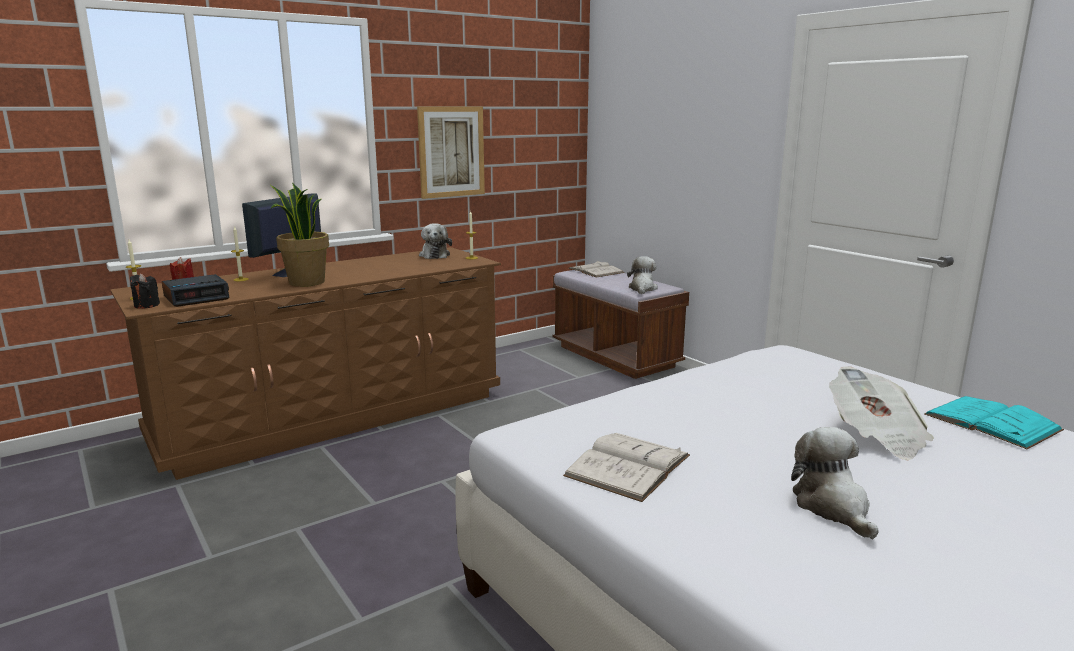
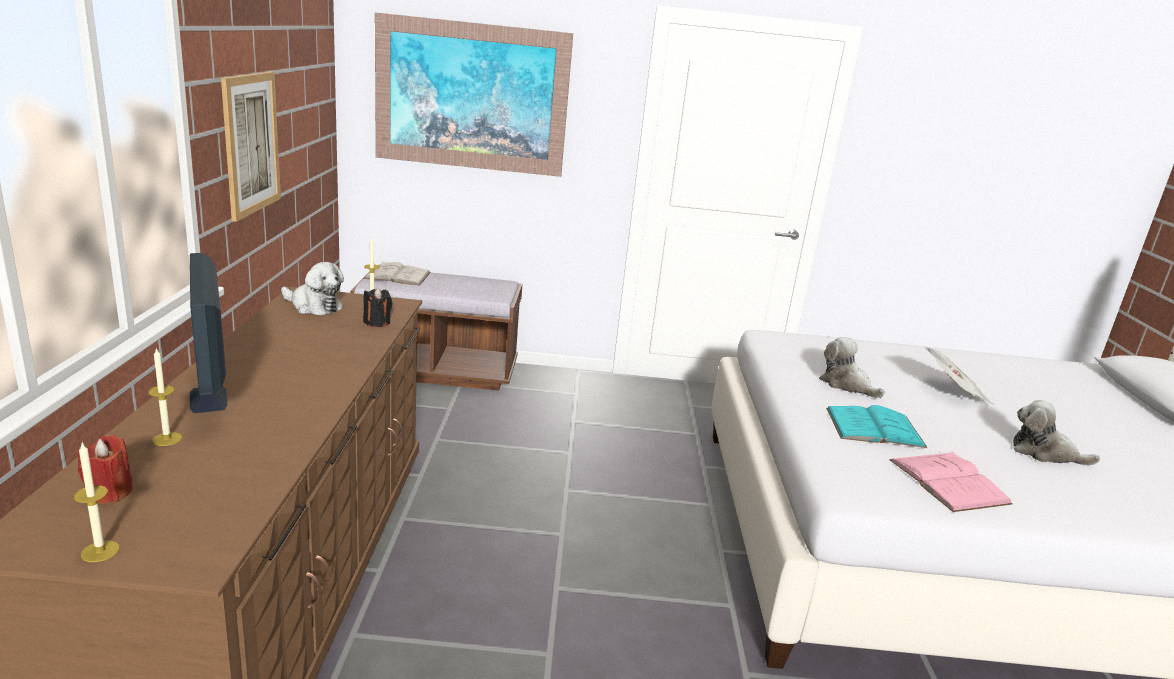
camera: 55 degrees left, 5 degrees up
black candle [130,273,160,309] -> black candle moved to [363,288,392,327]
alarm clock [162,274,229,307] -> none
potted plant [270,183,329,287] -> none
white book [563,433,690,502] -> pink book [889,451,1013,512]
plush toy [627,256,658,294] -> plush toy moved to [819,337,885,398]
turquoise book [924,396,1064,449] -> turquoise book moved to [826,405,928,448]
none -> picture [375,13,573,177]

